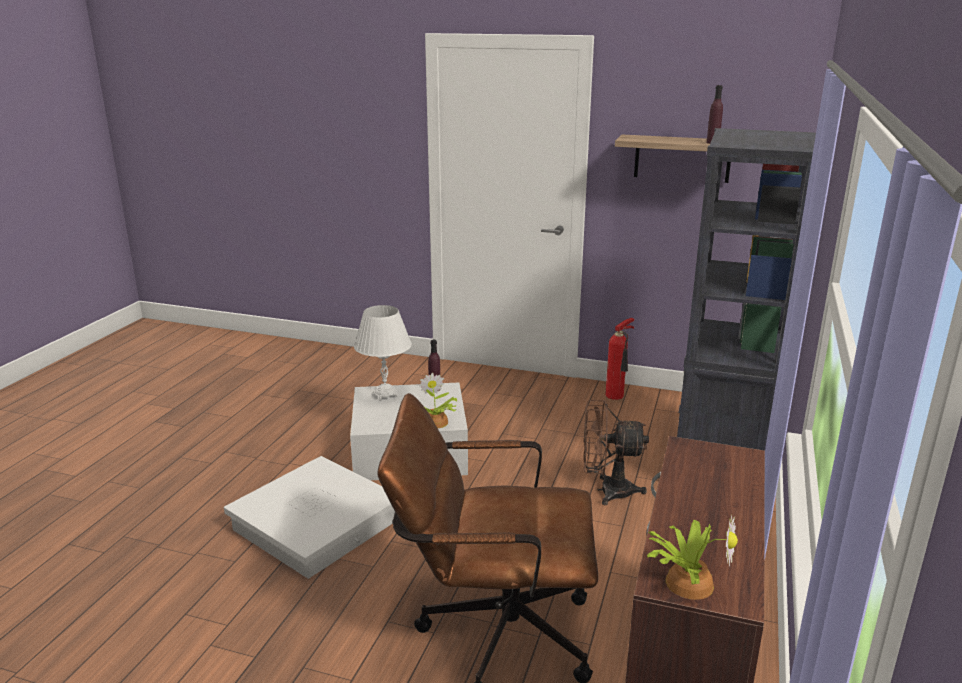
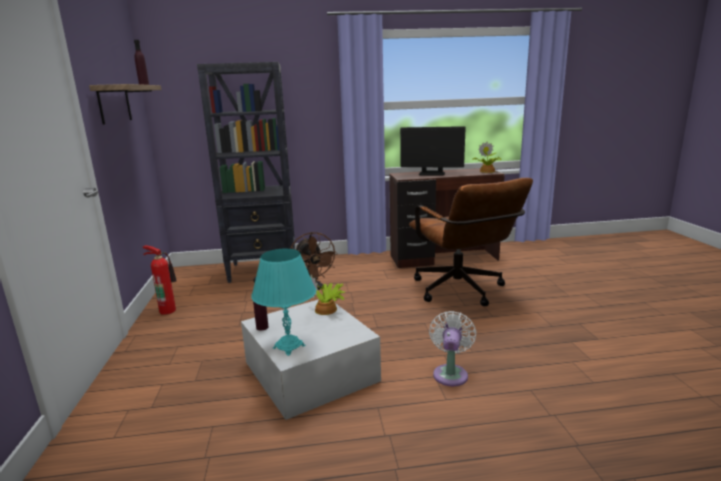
camera: 115 degrees left, 5 degrees down
white storage box [224,456,395,579] -> white fan [429,311,477,386]
white table lamp [354,305,412,401] -> turquoise table lamp [251,249,316,356]
none -> monitor [400,126,466,176]

